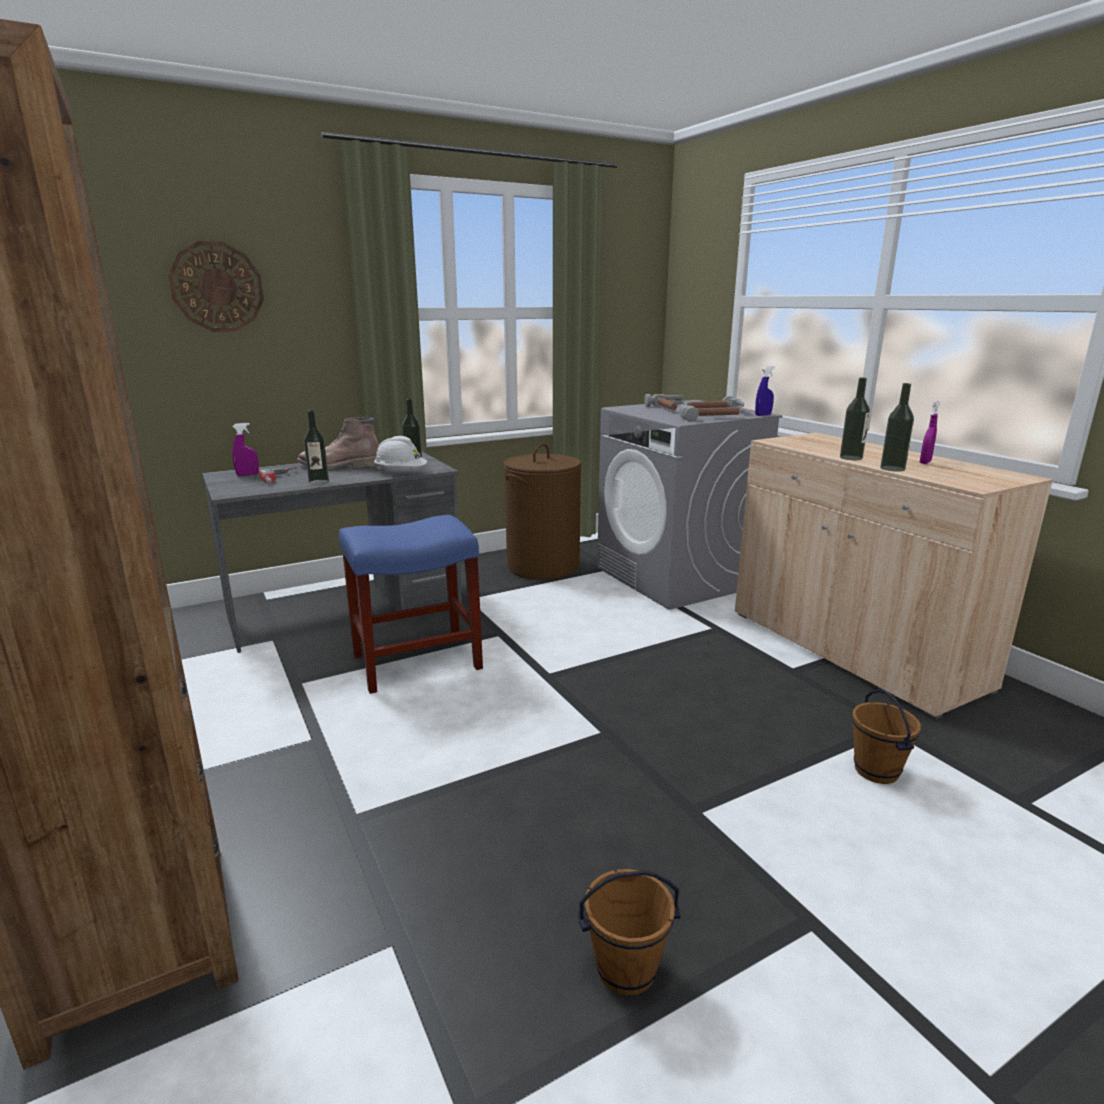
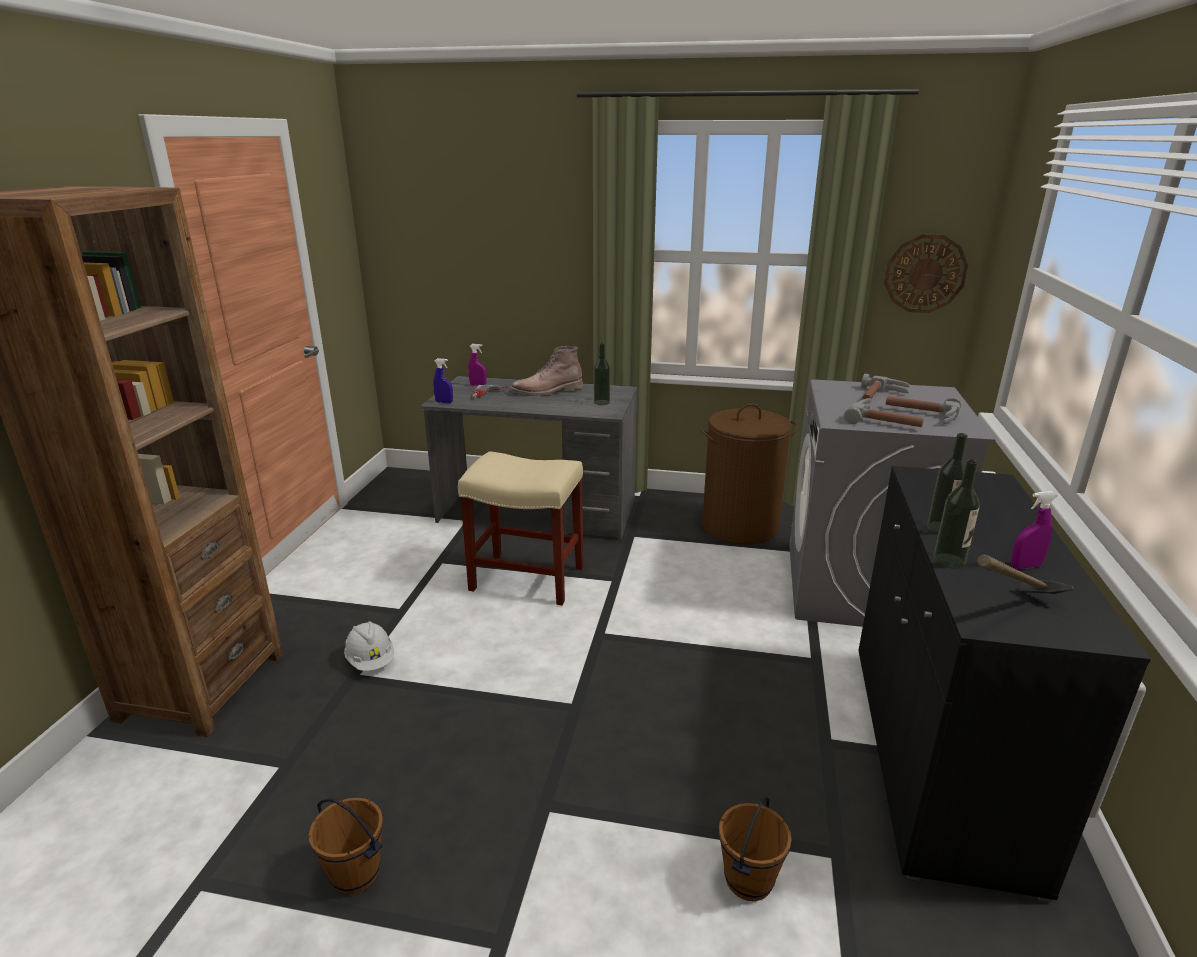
camera: 40 degrees right, 5 degrees up
wall clock [168,241,264,332] -> wall clock moved to [884,234,968,313]
brown boot [297,417,379,469] -> brown boot turned 60 degrees counterclockwise [510,346,583,396]
bottle [304,410,329,485] -> none
blue stool [339,515,483,694] -> beige stool [458,452,584,605]
white hard hat [374,436,427,471] -> white hard hat moved to [344,621,394,671]
beige cabinet [735,433,1053,719] -> black cabinet [858,466,1151,903]
blue spray bottle [755,366,775,416] -> blue spray bottle moved to [433,358,453,403]
none -> hammer [977,555,1074,594]

